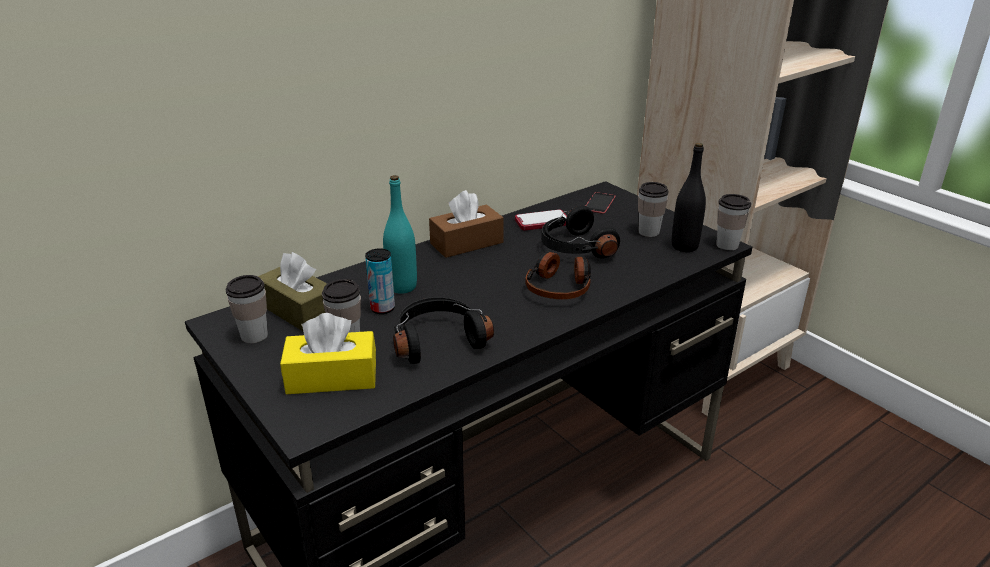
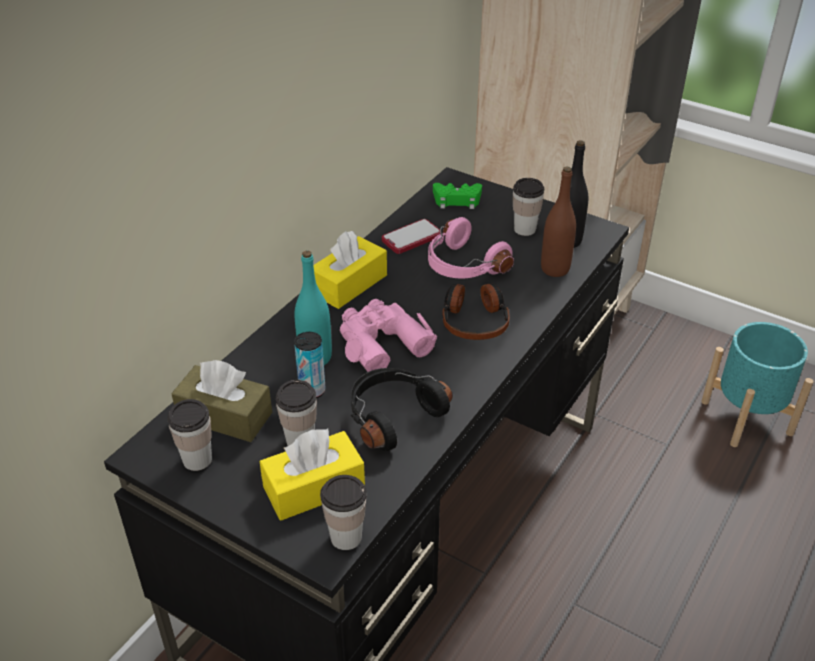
camera: 20 degrees left, 10 degrees up
brown tissue box [429,190,504,258] -> yellow tissue box [313,231,387,309]
black headphones [541,206,620,258] -> pink headphones [428,217,514,279]
phone [586,192,615,214] -> green game controller [433,183,482,209]
cup [716,194,751,250] -> cup moved to [320,475,367,550]
none -> pink binoculars [340,299,437,372]
none -> brown bottle [541,167,576,277]
none -> turquoise planter [701,322,814,447]

